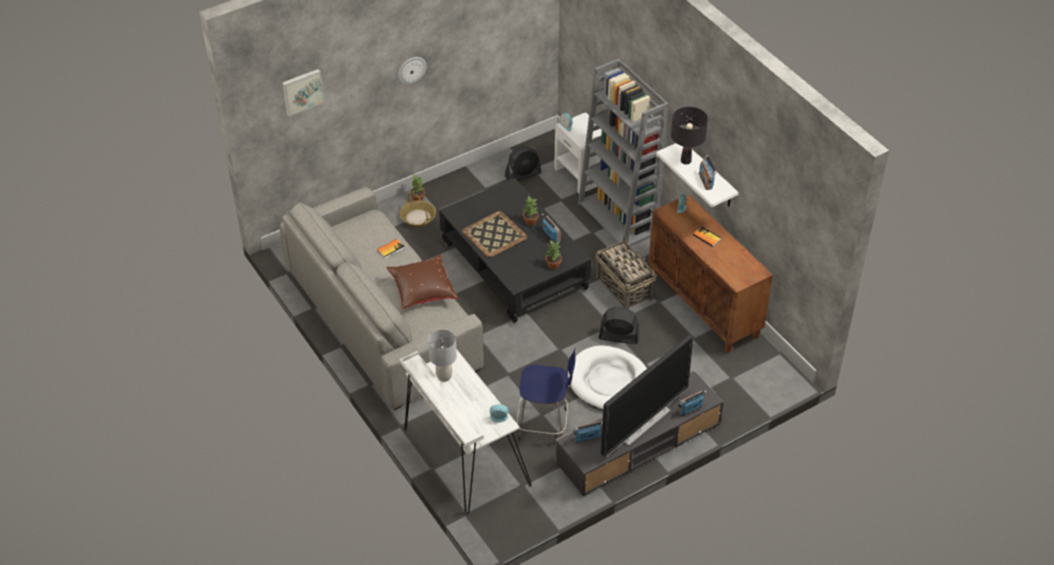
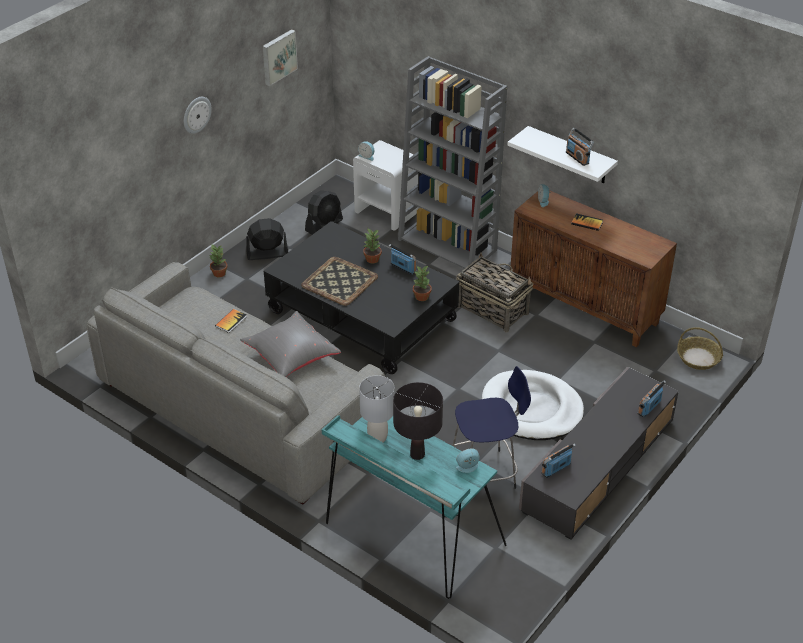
camera: 20 degrees left, 5 degrees down
picture [282,69,324,116] -> picture moved to [262,29,298,86]
brown pillow [386,254,458,310] -> grey pillow [240,311,341,377]
basket [400,192,436,228] -> basket moved to [677,327,723,370]
white desk [400,349,531,514] -> turquoise desk [322,415,507,599]
black fan [599,307,639,344] -> black fan moved to [246,218,288,260]
television [601,334,694,457] -> none
black table lamp [671,107,708,164] -> black table lamp moved to [393,382,443,460]

